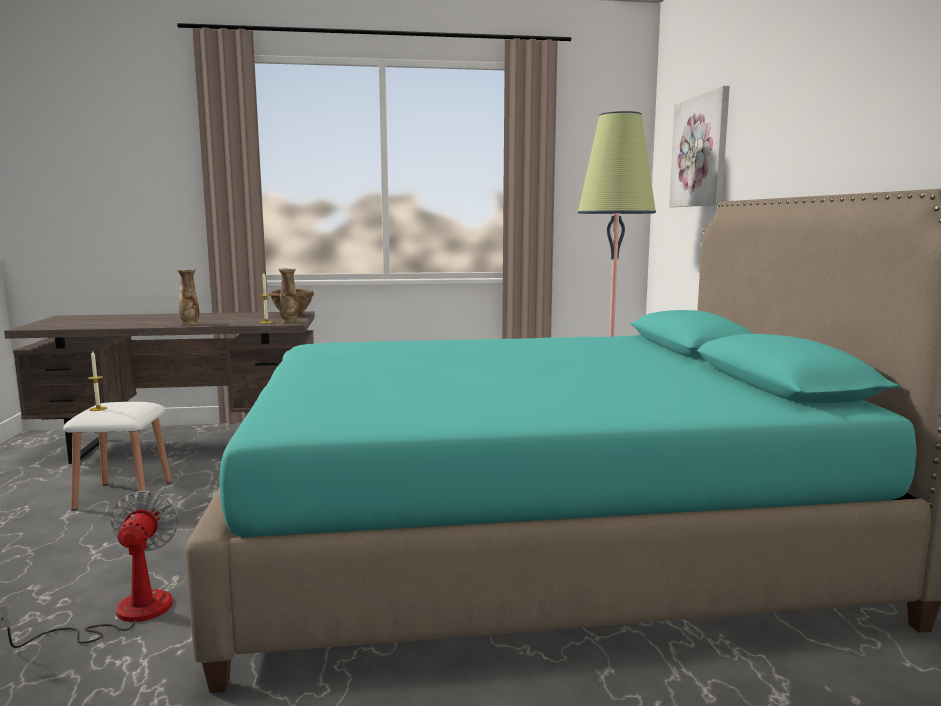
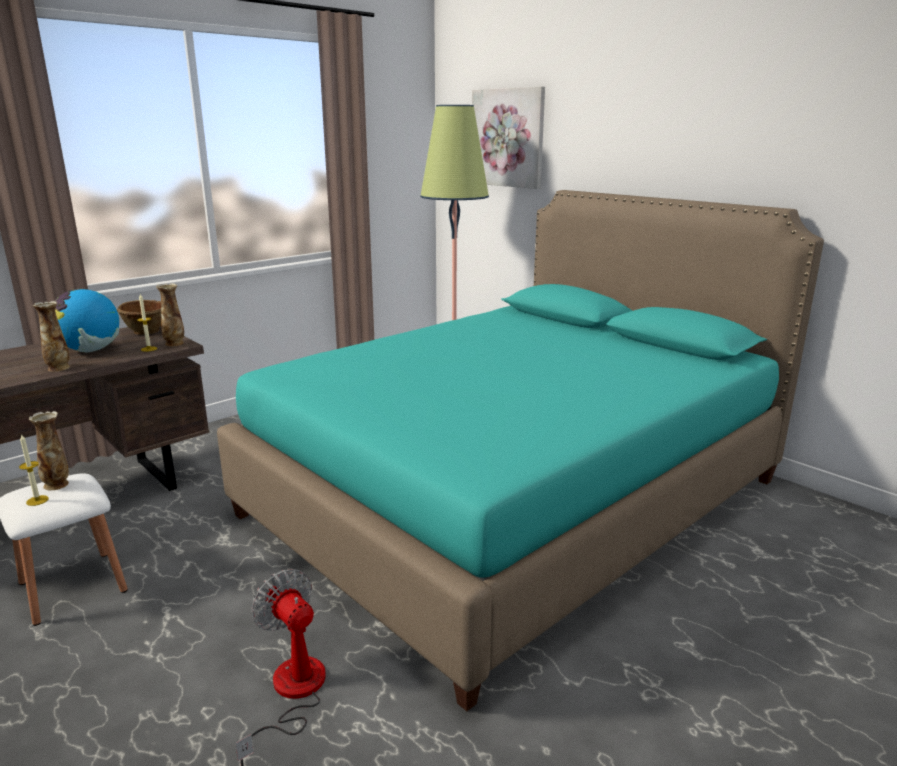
camera: 35 degrees left, 10 degrees up
none -> vase [29,411,69,490]
none -> globe [55,288,119,352]

